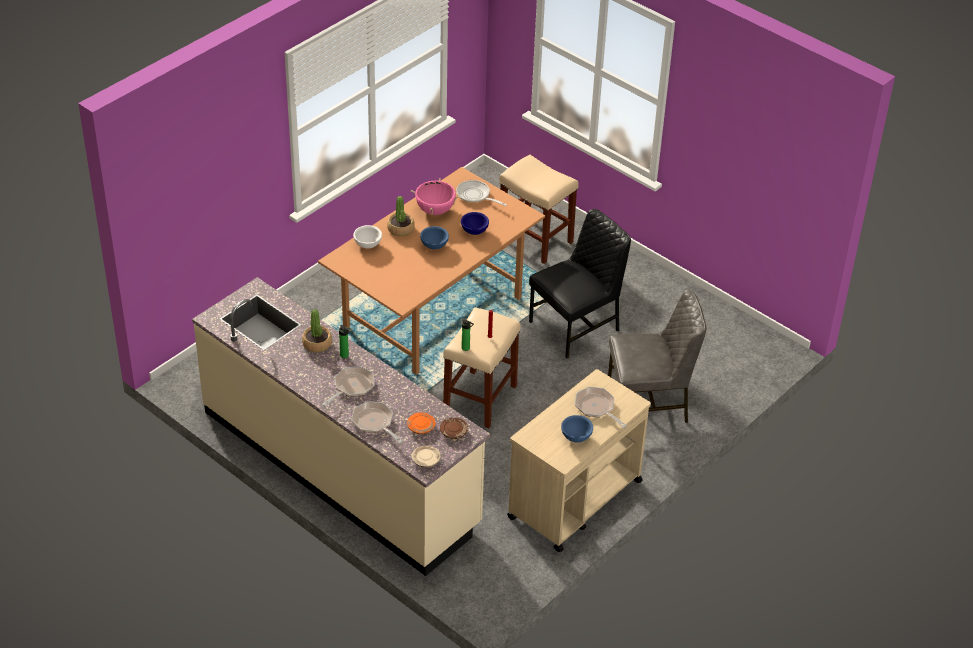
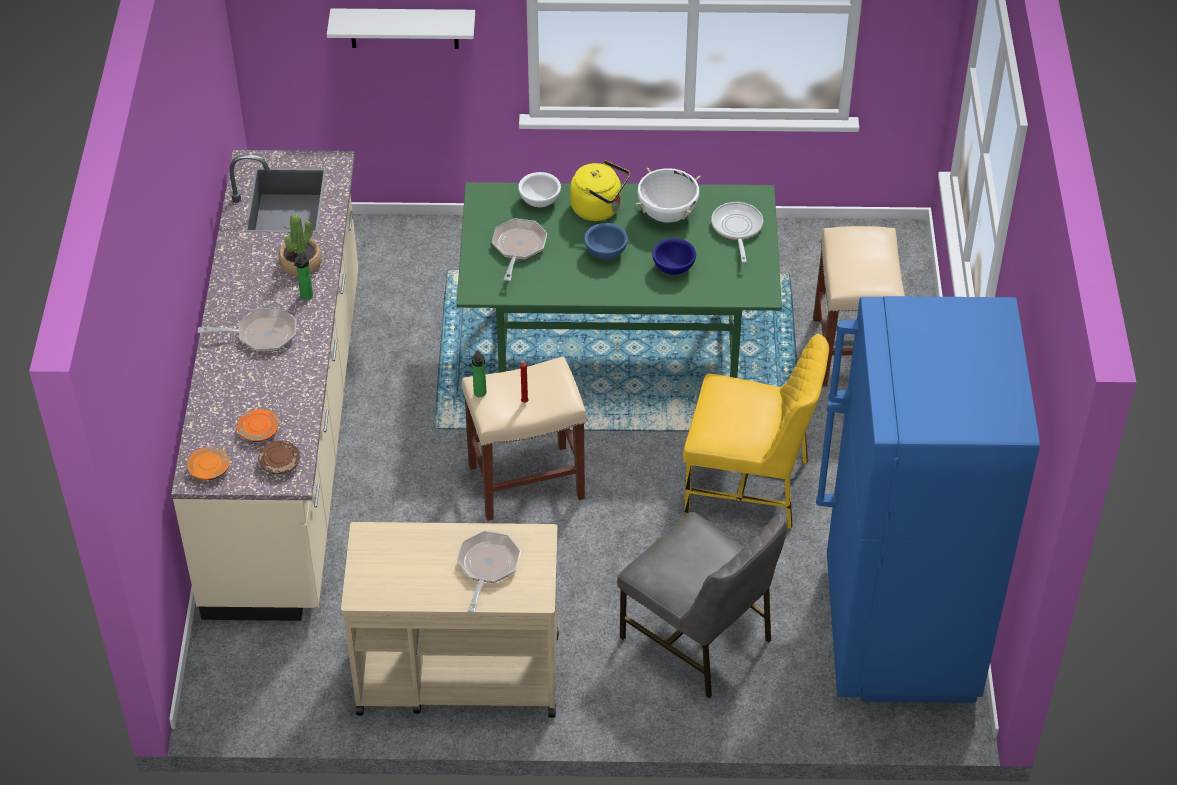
camera: 50 degrees right, 5 degrees up
brown dining table [318,167,545,375] -> green dining table [456,182,782,378]
frying pan [351,401,403,444] -> frying pan moved to [492,218,547,281]
potted plant [387,196,415,236] -> yellow kettle [570,160,630,221]
pink cooking pot [411,178,460,215] -> white cooking pot [636,168,701,223]
beige plate [412,446,440,468] -> orange plate [187,447,230,480]
black chair [529,209,631,358] -> yellow chair [683,334,829,529]
blue bowl [561,415,593,442] -> none
none -> white shelf [327,8,475,49]
none -> blue fridge [816,296,1040,703]

